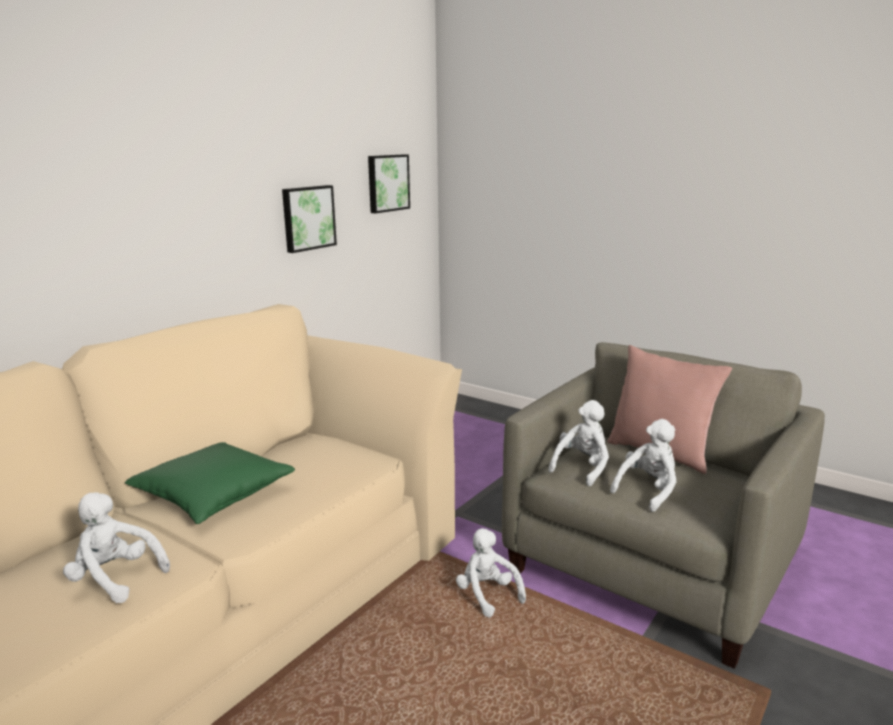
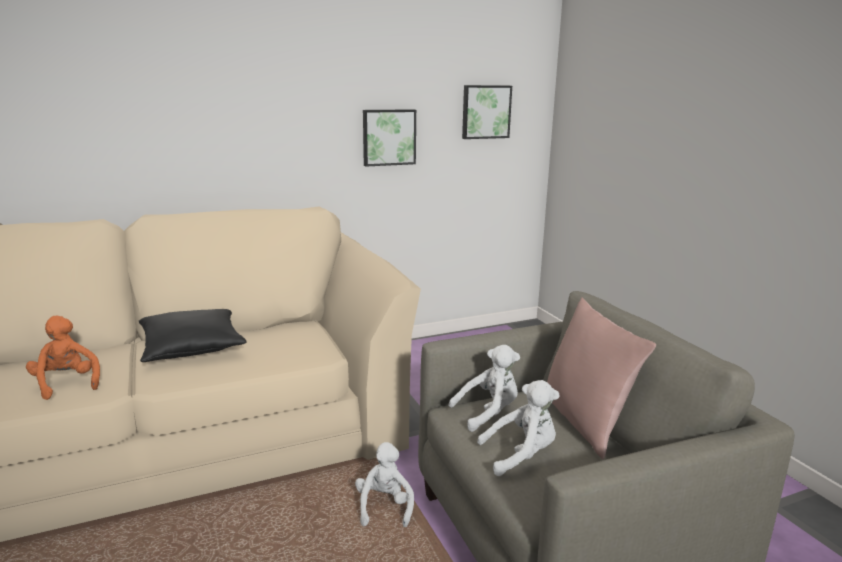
camera: 30 degrees right, 0 degrees up
white plush toy [63,492,170,603] -> orange plush toy [26,316,100,400]
green pillow [125,442,295,524] -> black pillow [139,309,247,362]

